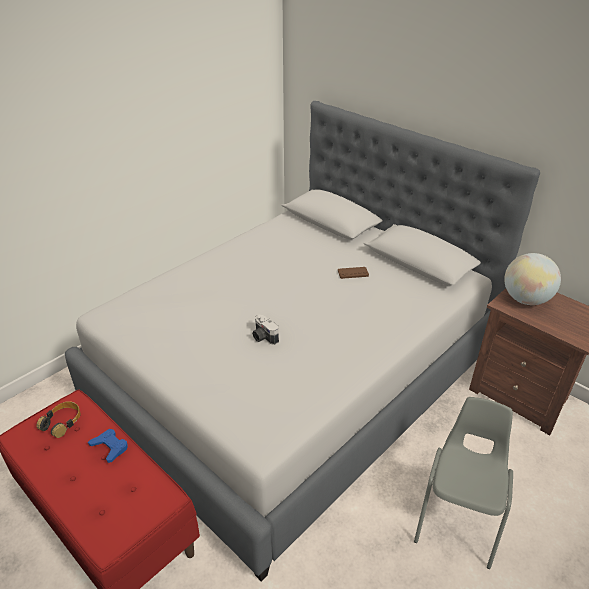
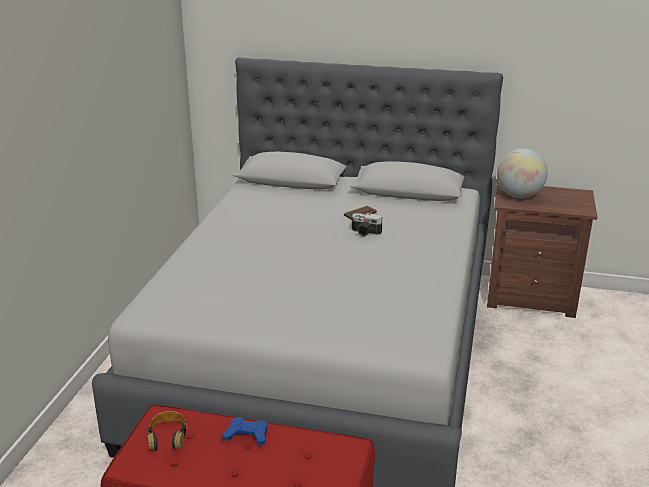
camera: 30 degrees left, 10 degrees down
camera [252,315,279,345] -> camera moved to [352,213,382,236]
grey chair [414,397,513,569] -> none

